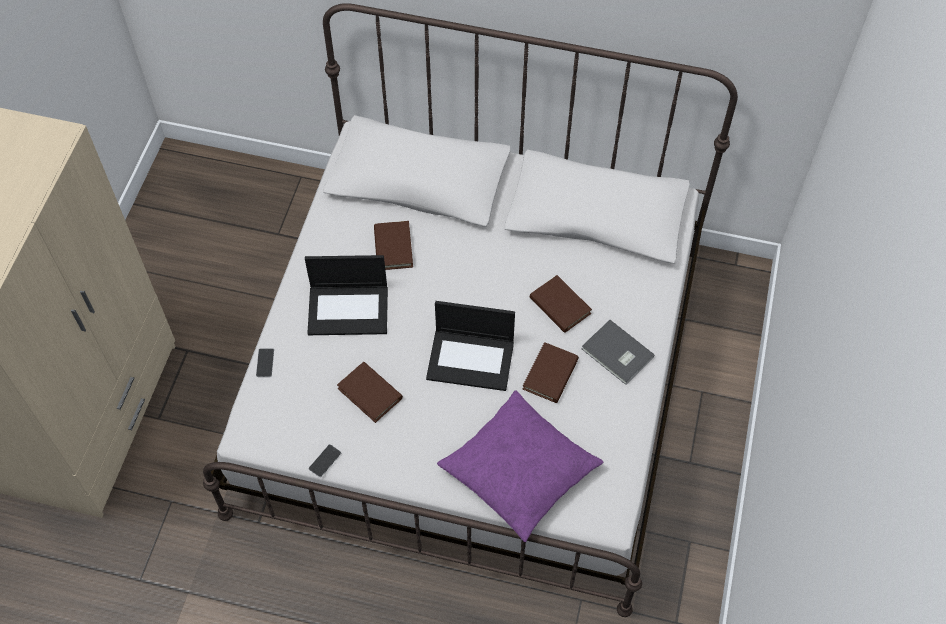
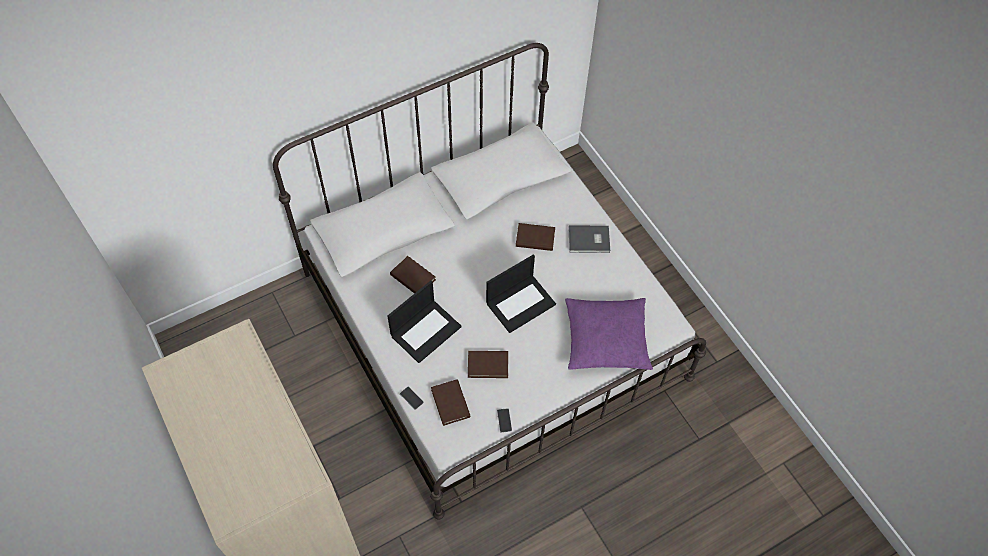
camera: 45 degrees left, 0 degrees up
brown book [523,342,579,403] -> brown book moved to [431,379,470,426]

